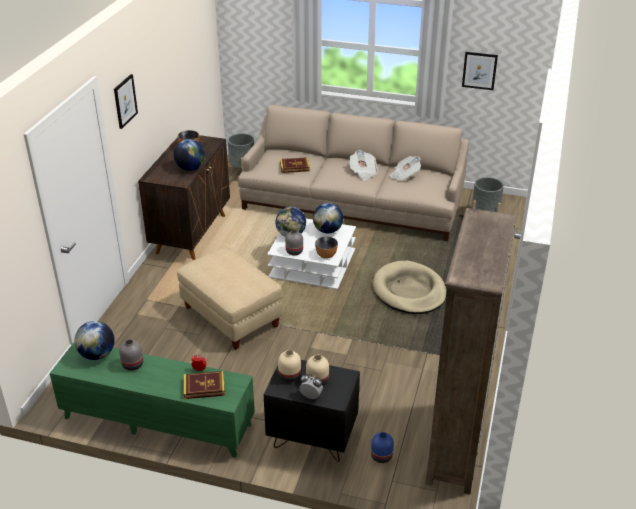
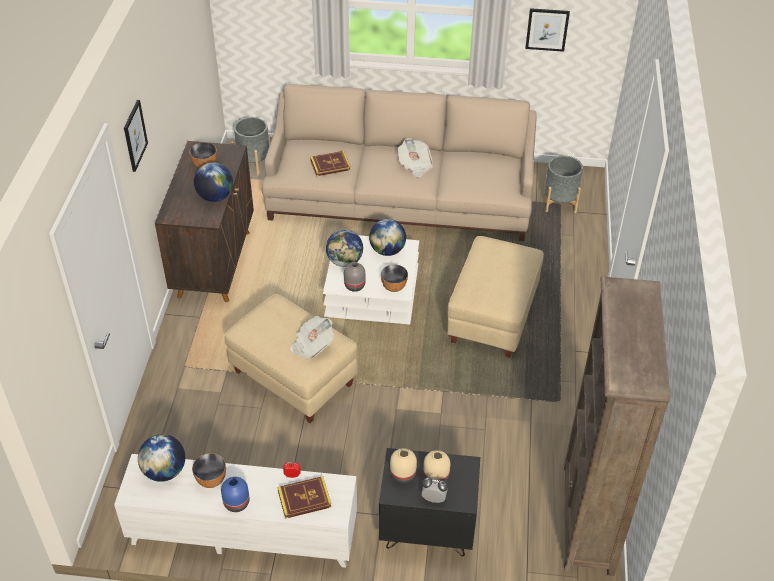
camera: 10 degrees left, 10 degrees up
green tv stand [50,343,255,458] -> white tv stand [114,454,357,568]
grey vase [119,339,143,371] -> bowl [192,453,226,488]
blue vase [371,432,394,463] -> blue vase moved to [221,477,249,512]
beige dog bed [373,261,447,314] -> beige ottoman [447,236,544,357]
newspaper [389,156,421,181] -> newspaper moved to [290,316,334,361]

